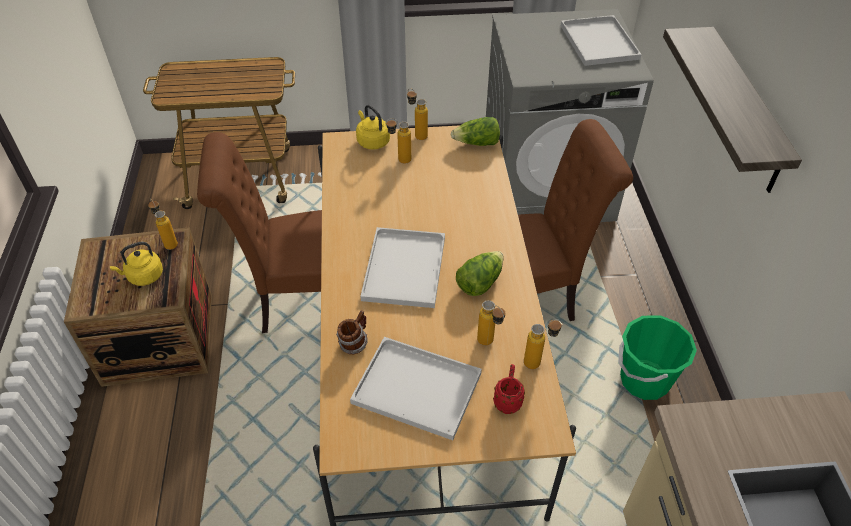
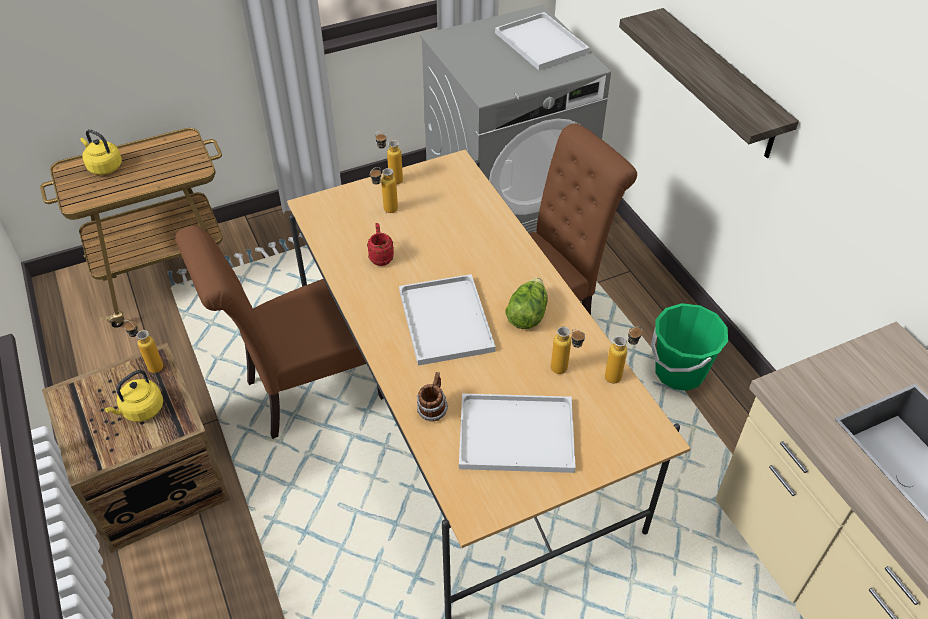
camera: 20 degrees left, 0 degrees up
yellow kettle [356,105,390,150] -> yellow kettle moved to [81,129,122,175]
lettuce [451,117,500,146] -> none
red mug [493,364,525,414] -> red mug moved to [367,223,394,266]

